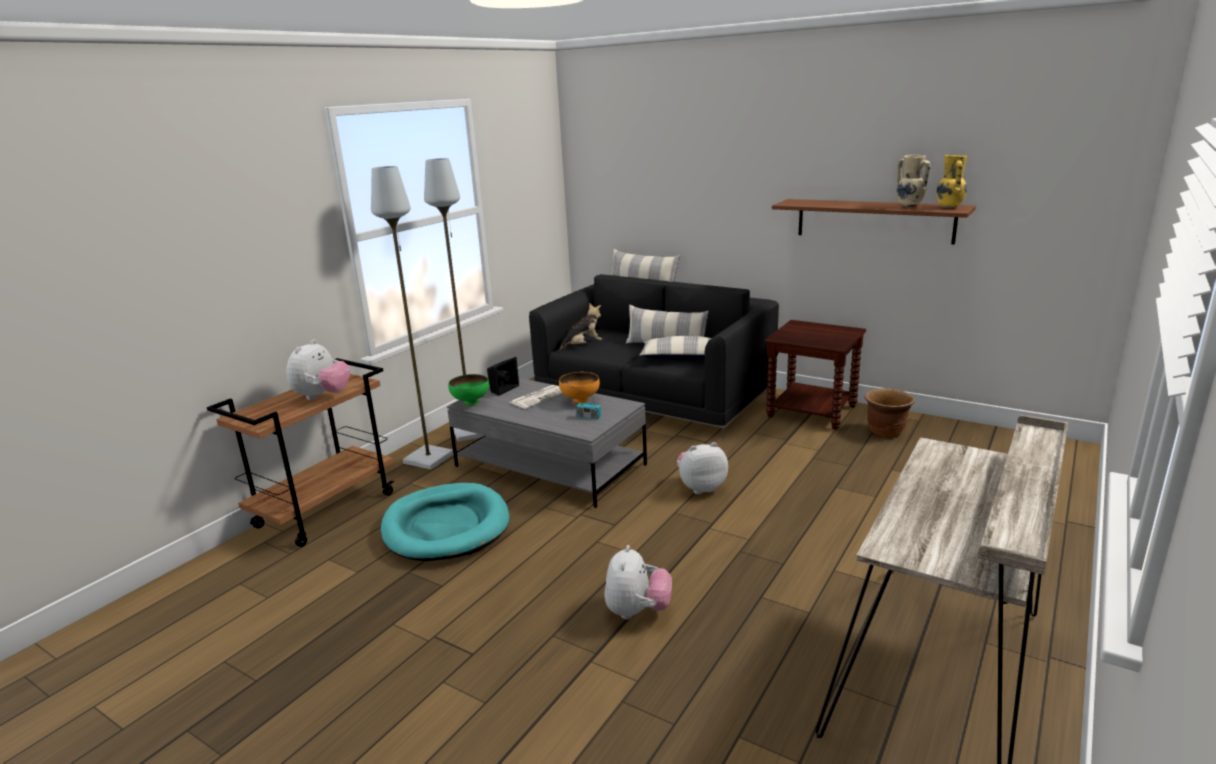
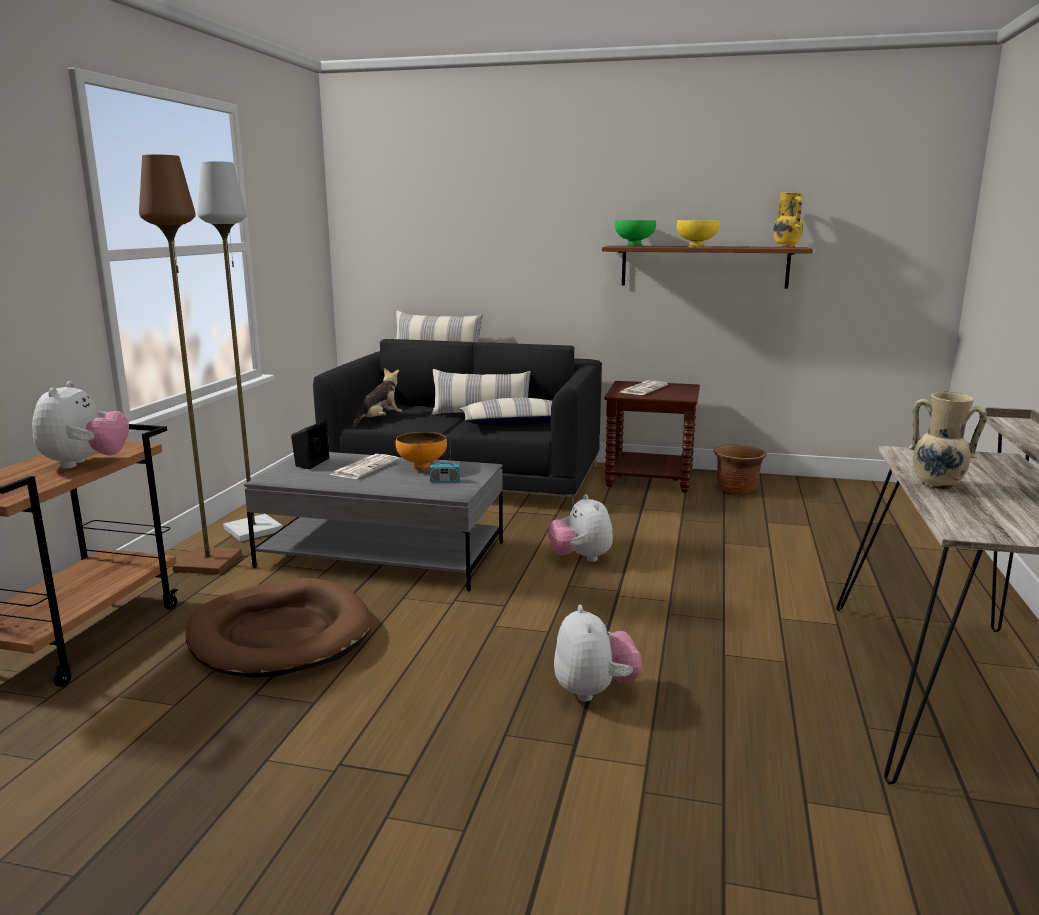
camera: 20 degrees left, 5 degrees down
grey floor lamp [371,166,453,470] -> brown floor lamp [139,154,242,575]
turquoise dog bed [381,483,510,561] -> brown dog bed [185,578,372,678]
green bowl [448,374,489,407] -> green bowl moved to [615,220,656,246]
plush toy [677,442,728,494] -> plush toy turned 75 degrees counterclockwise [548,494,613,562]
beige vase [896,154,931,207] -> beige vase moved to [909,392,987,490]
none -> newspaper [621,381,668,395]
none -> yellow bowl [677,220,720,247]

